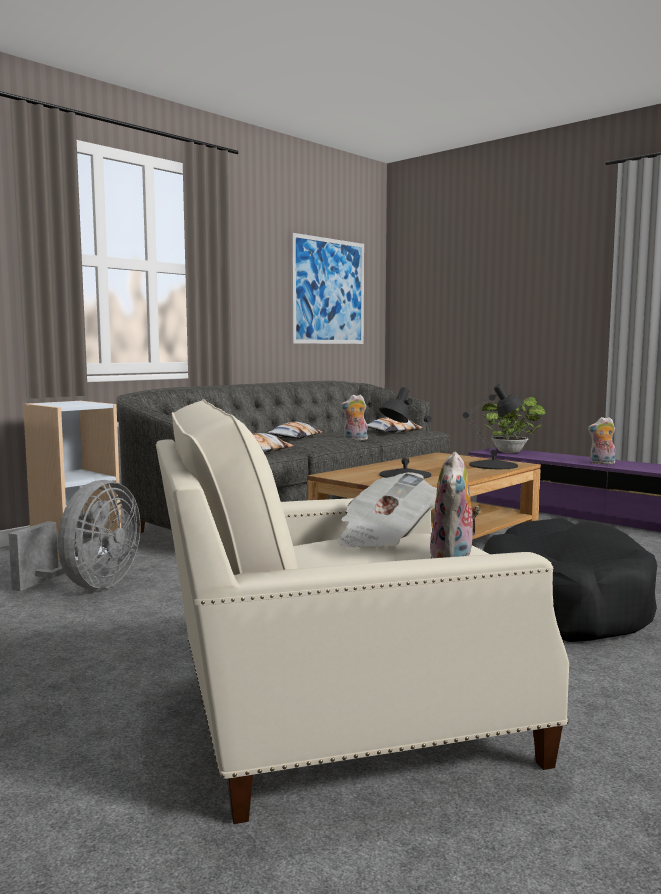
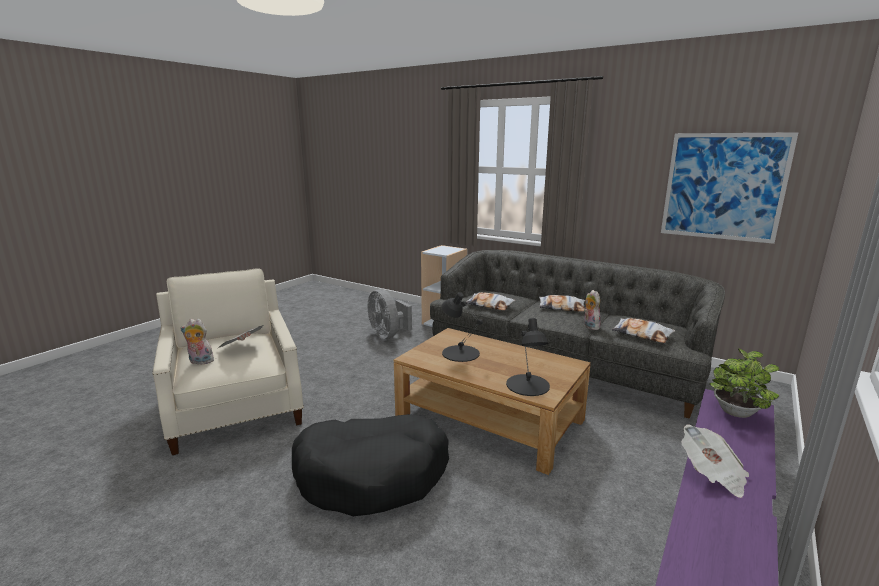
camera: 80 degrees right, 10 degrees up
grey fan [9,480,141,591] -> grey fan turned 45 degrees clockwise [368,289,412,339]
plush toy [588,417,616,464] -> newspaper [681,424,749,498]

